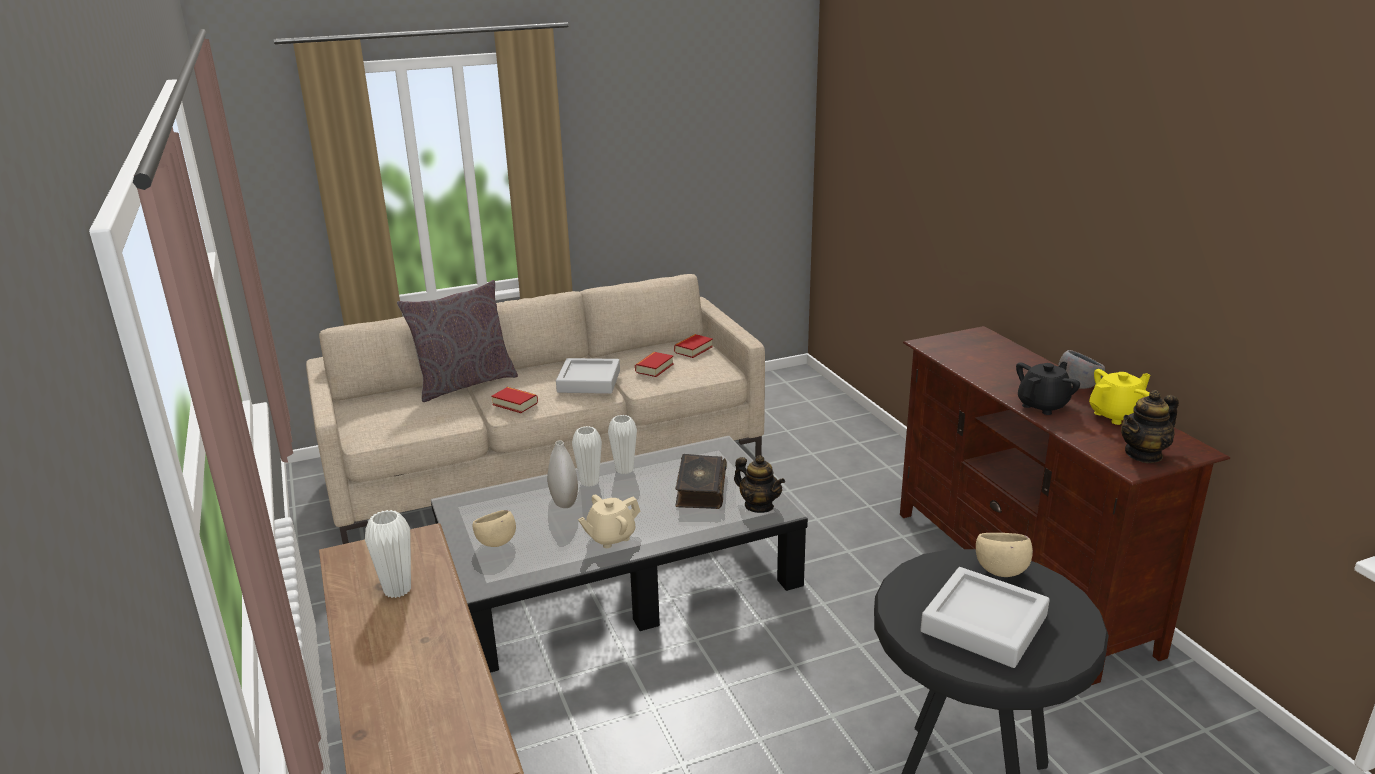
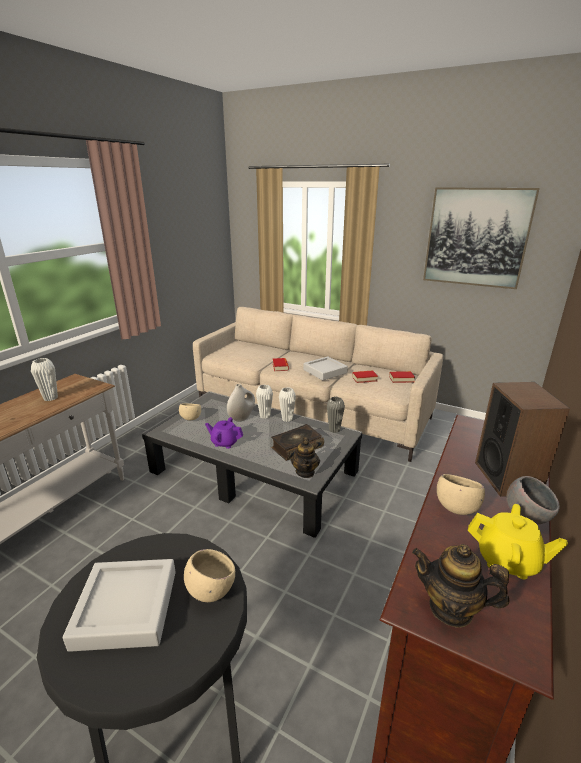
camera: 50 degrees right, 0 degrees up
grey pillow [397,280,518,402] -> none
beige teapot [578,495,640,548] -> purple teapot [205,417,243,449]
black teapot [1016,361,1080,415] -> beige bowl [437,474,485,515]
none -> grey vase [327,397,345,433]
none -> picture [423,187,540,289]
none -> speaker [475,382,570,497]

